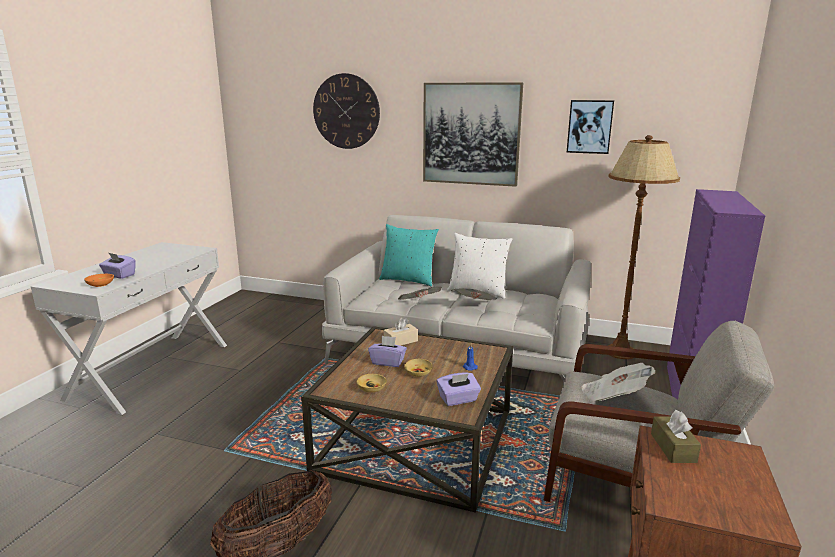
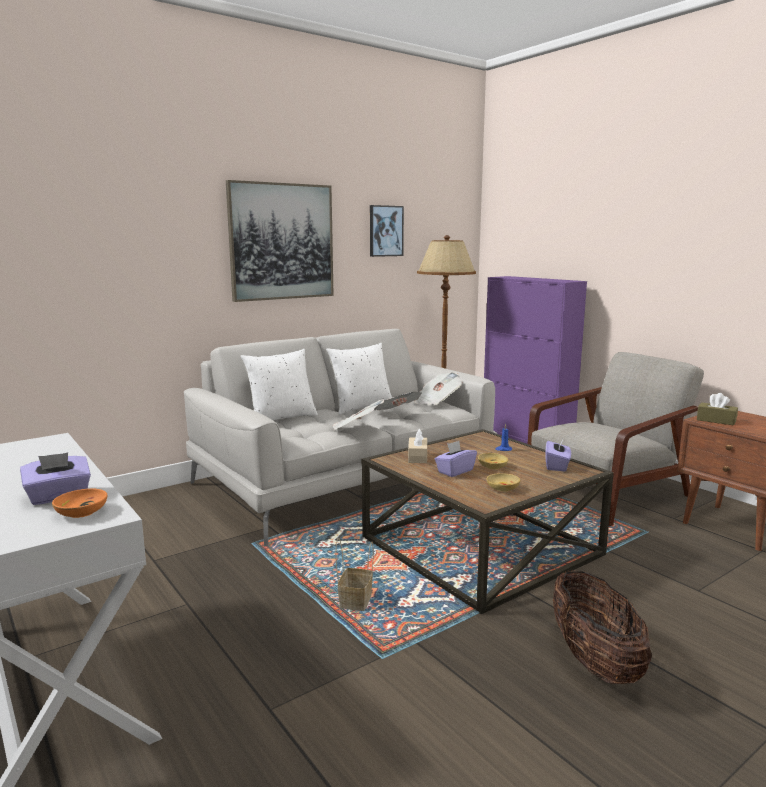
camera: 55 degrees left, 5 degrees down
wall clock [313,73,380,149] -> none
turquoise pillow [379,224,439,286] -> white pillow [241,349,318,420]
newspaper [581,363,655,402] -> newspaper moved to [414,372,462,405]
none -> basket [336,538,374,611]

